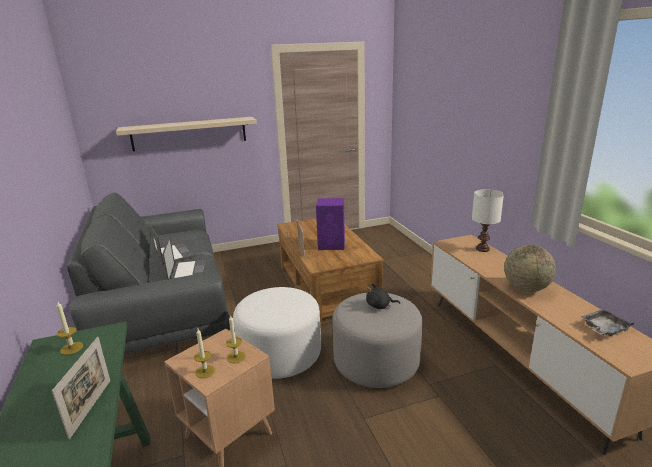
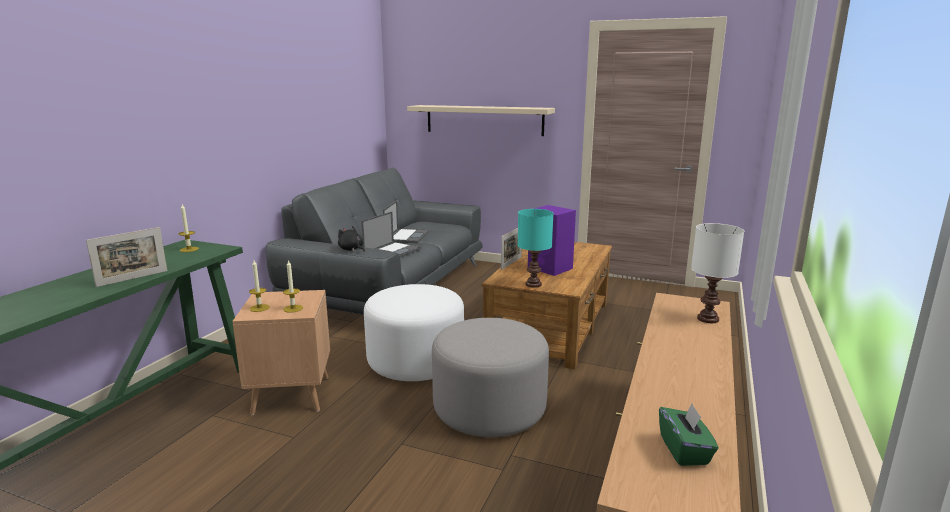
camera: 40 degrees right, 5 degrees down
black plush toy [366,283,400,309] -> black plush toy moved to [338,226,365,252]
globe [504,245,556,292] -> none
grey tray [581,309,635,336] -> green tissue box [659,404,718,466]
none -> turquoise table lamp [517,209,554,288]

